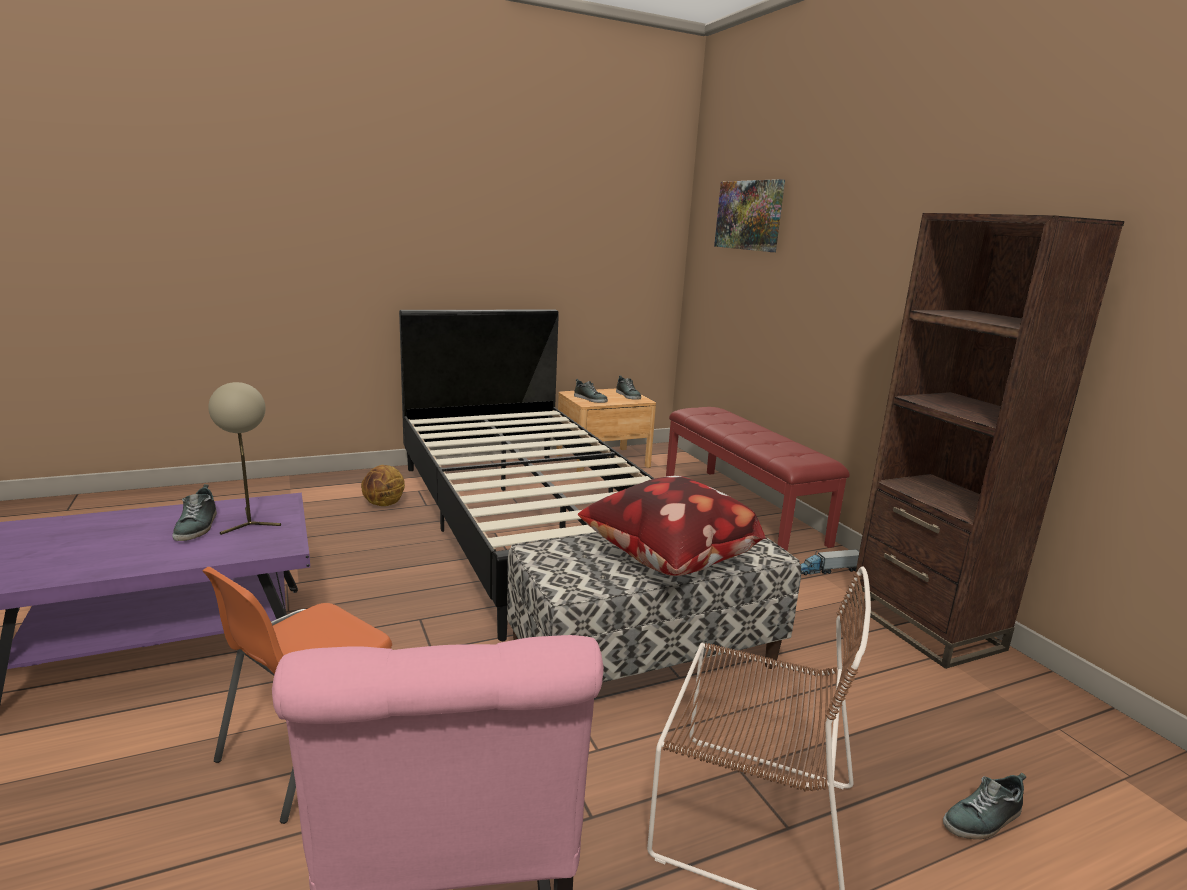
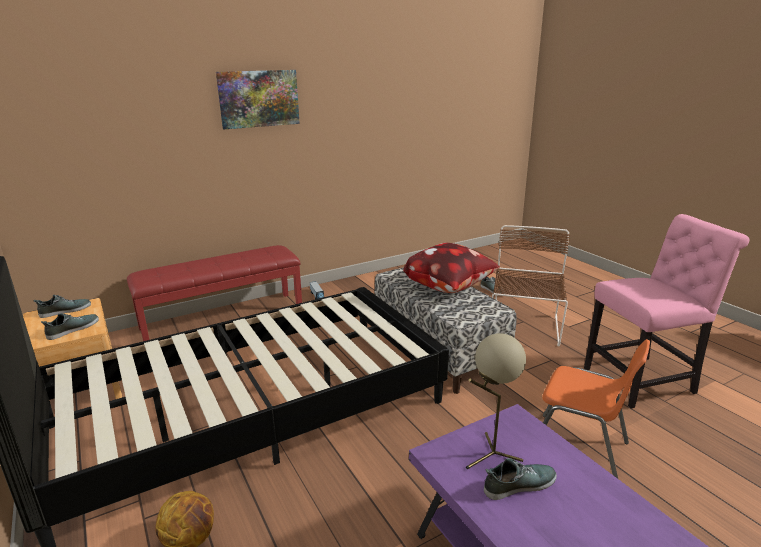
camera: 95 degrees left, 5 degrees up
picture [714,179,785,252] -> picture moved to [216,70,300,129]
brown bookcase [850,213,1124,669] -> none

